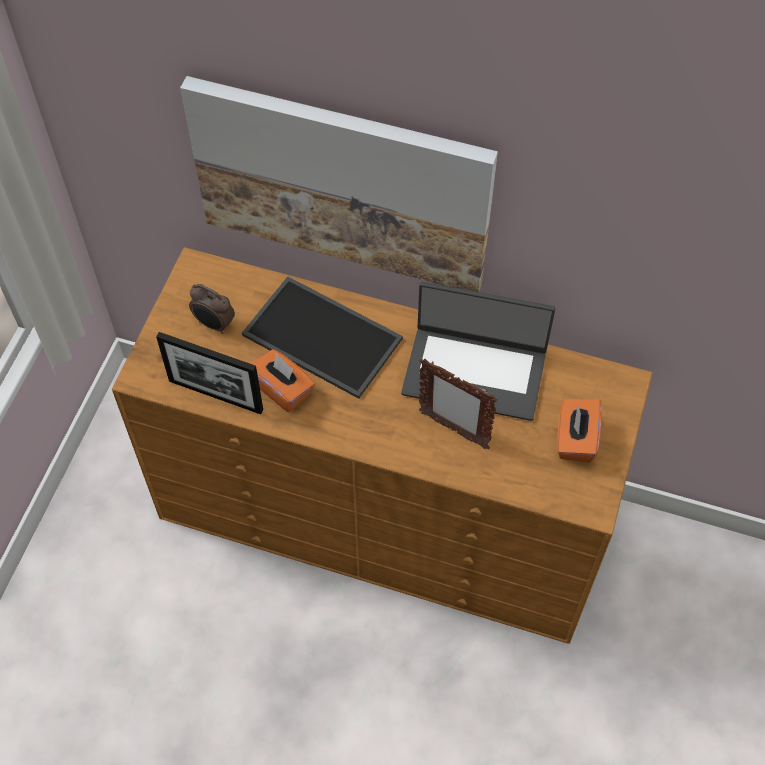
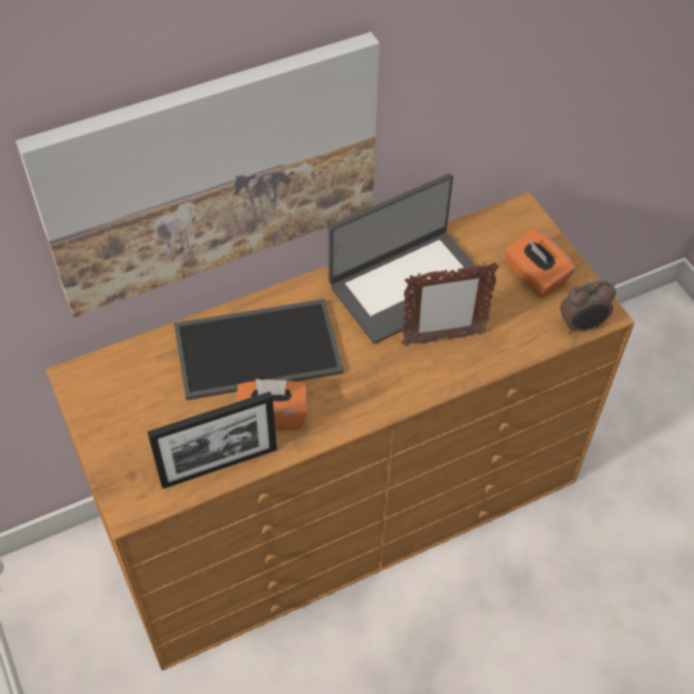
camera: 45 degrees left, 5 degrees down
alarm clock [189,284,235,334] -> alarm clock moved to [560,280,616,334]

